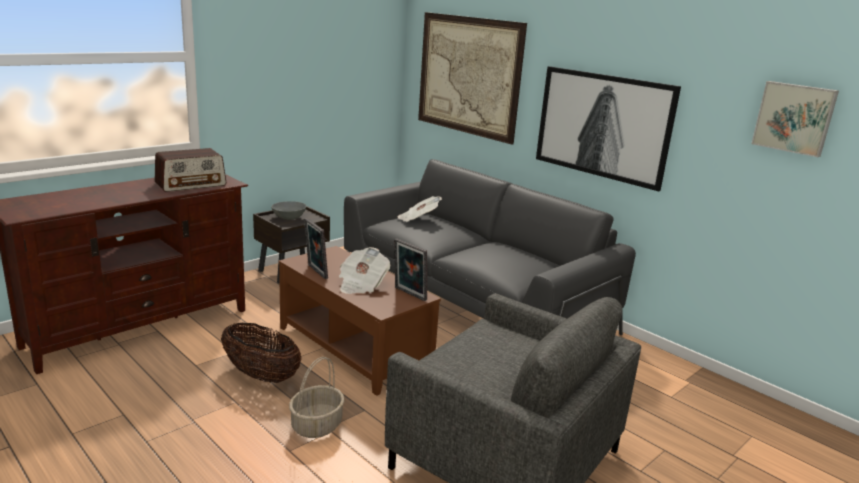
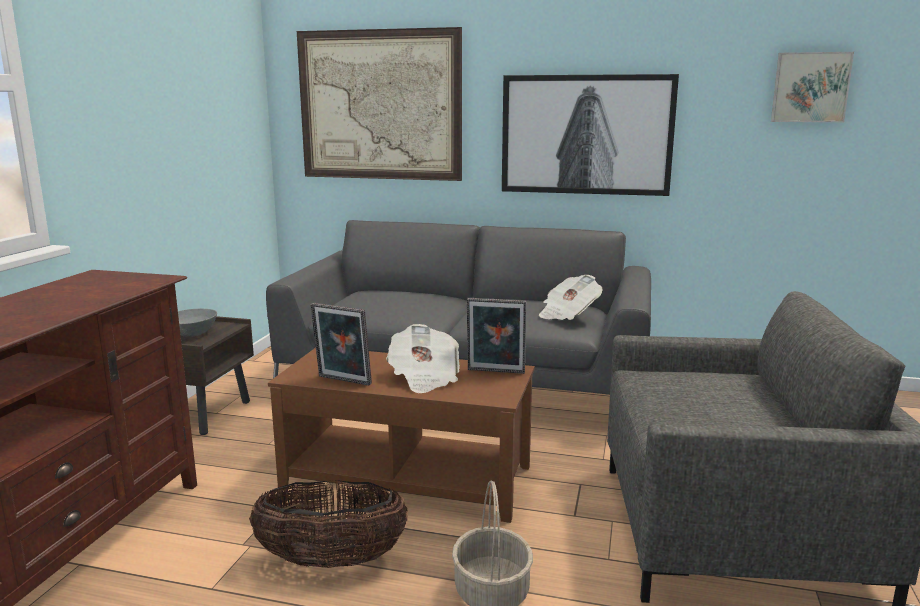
camera: 30 degrees left, 5 degrees down
radio [154,148,227,192] -> none
newspaper [398,196,442,222] -> newspaper moved to [539,275,602,320]

